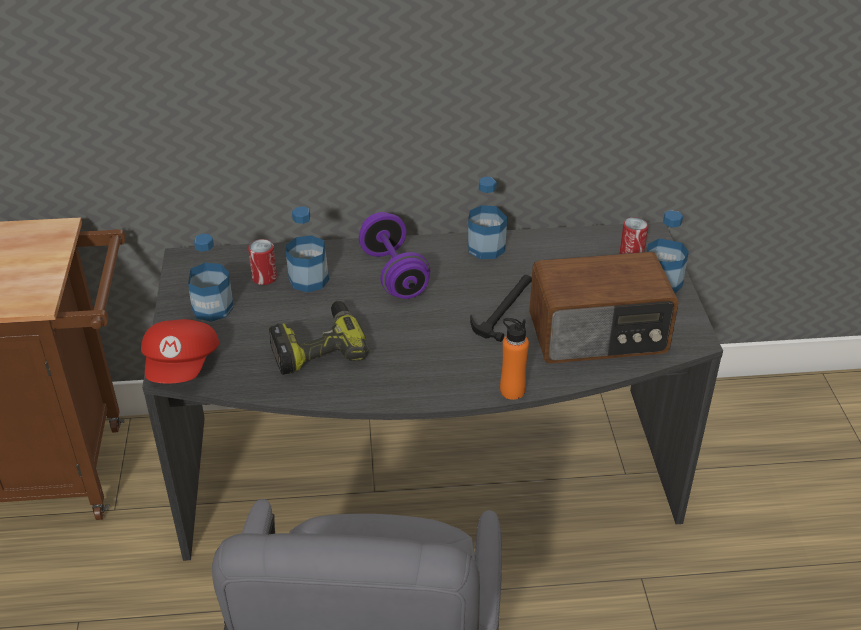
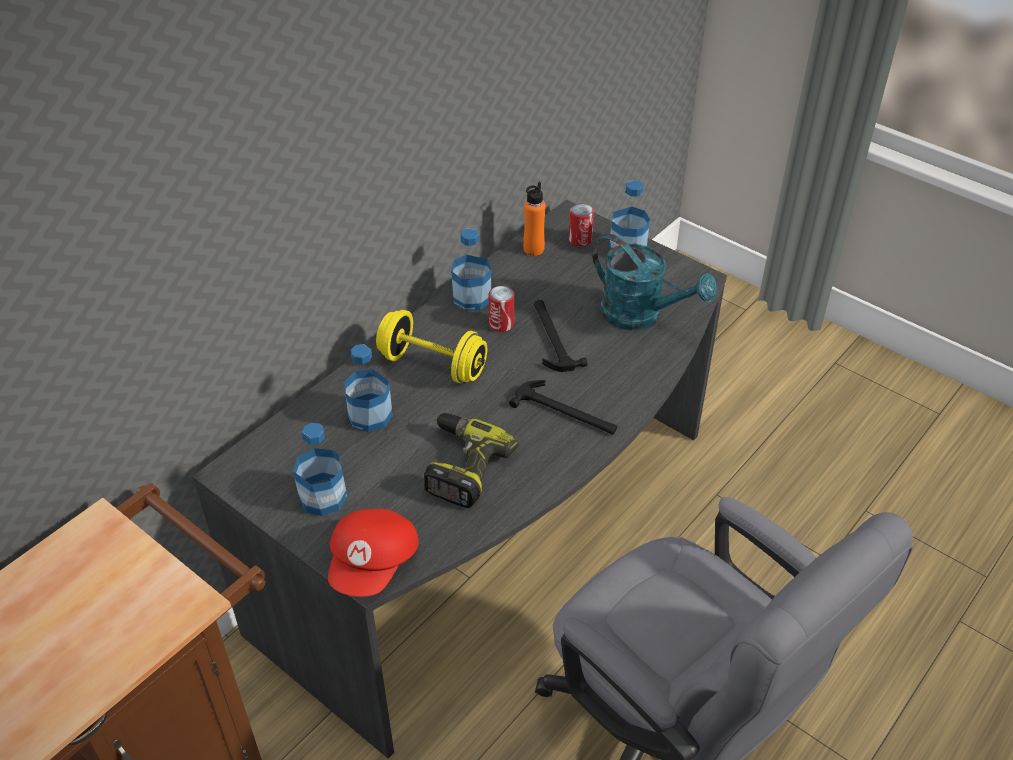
camera: 45 degrees left, 5 degrees up
red cap [141,319,219,384] -> red cap turned 60 degrees clockwise [328,509,419,597]
can [248,239,277,285] -> can moved to [489,286,514,332]
purple dumbbell [359,212,430,299] -> yellow dumbbell [376,310,487,383]
orange bottle [500,318,529,400] -> orange bottle moved to [523,182,546,256]
radio [529,252,679,363] -> turquoise watering can [592,234,717,331]
none -> hammer [509,380,617,435]

